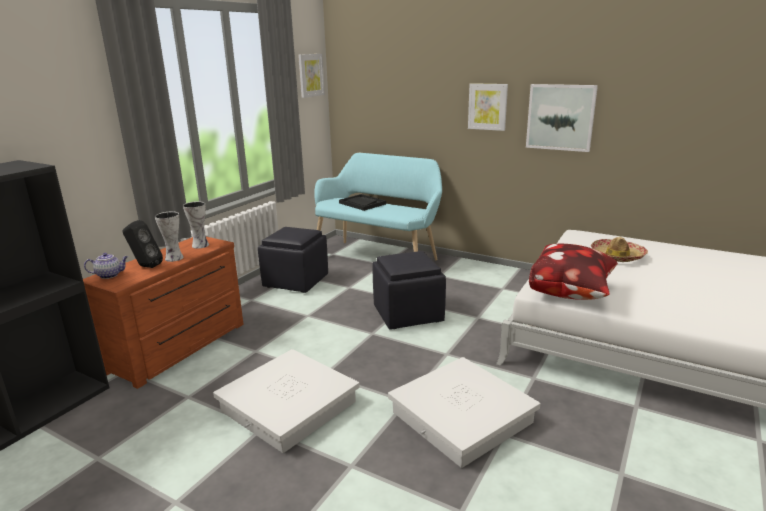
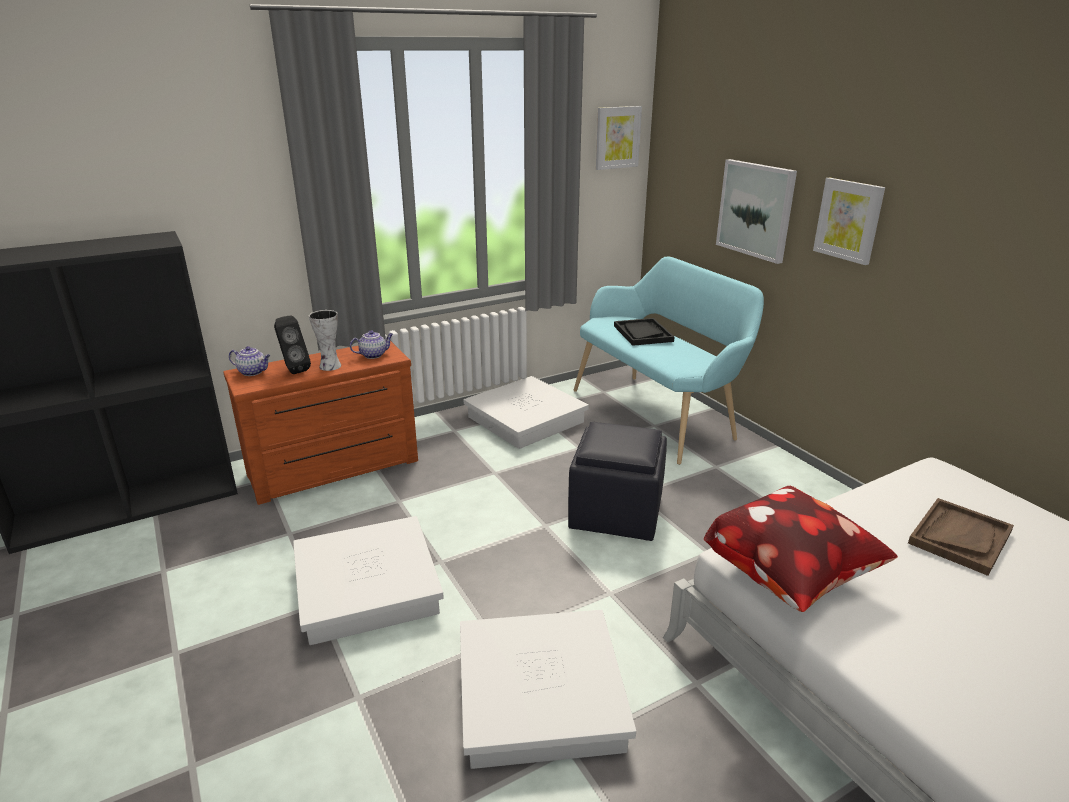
camera: 30 degrees right, 5 degrees up
vase [183,201,209,249] -> teapot [350,330,393,359]
black ottoman [258,227,328,293] -> white storage box [464,376,589,449]
picture [526,84,598,152] -> picture moved to [716,159,797,264]
hat [591,237,648,262] -> brown tray [908,498,1014,576]

